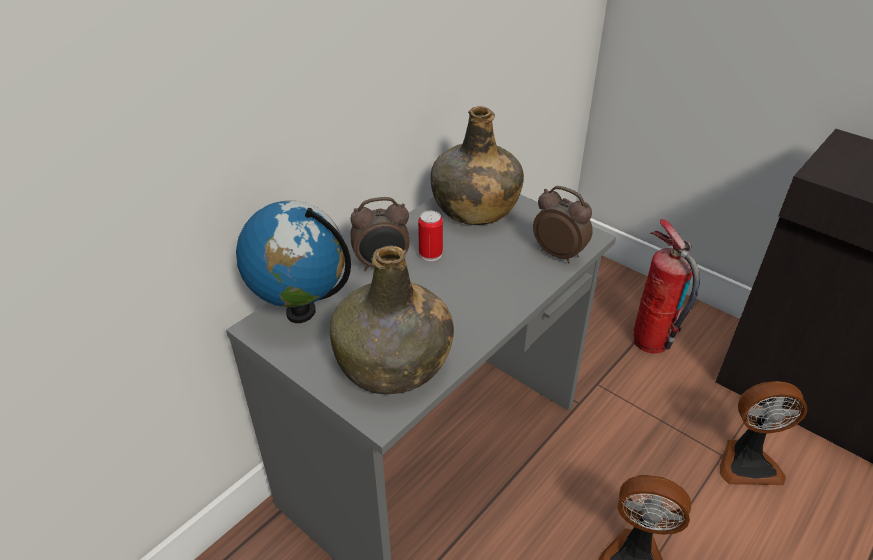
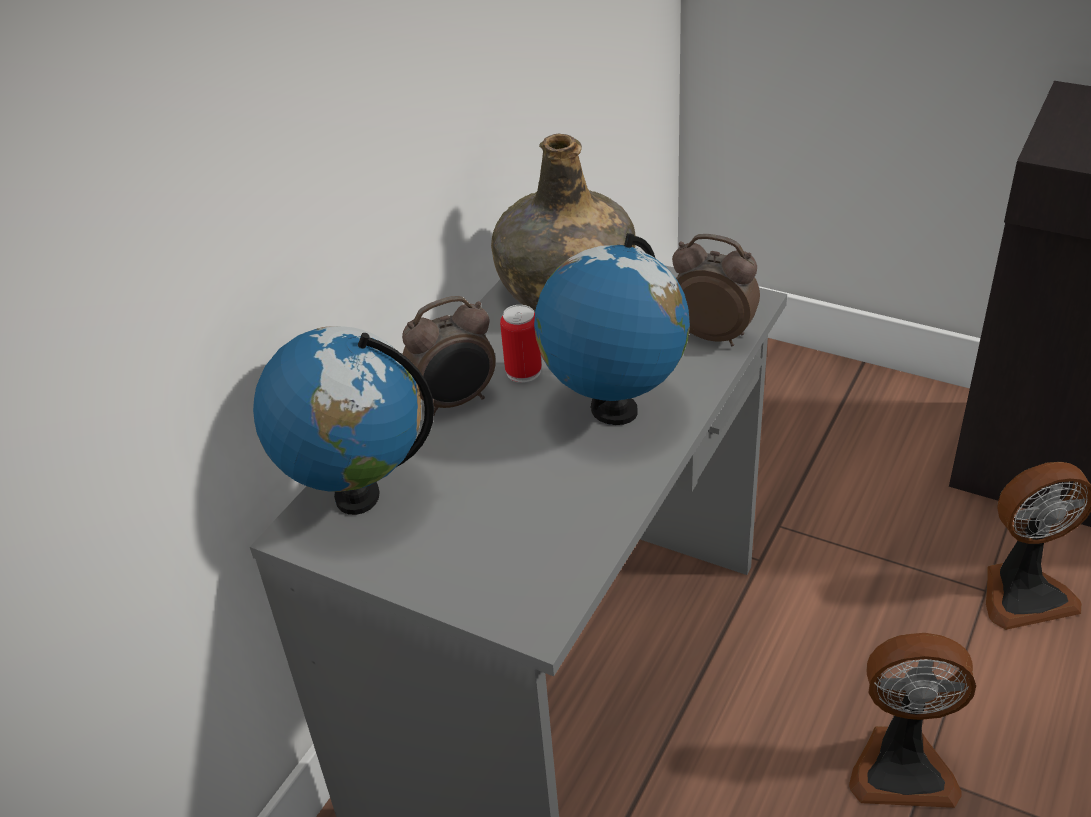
camera: 10 degrees left, 0 degrees up
green bottle [330,245,454,394] -> none
fire extinguisher [633,219,700,353] -> none
none -> globe [534,233,690,425]

